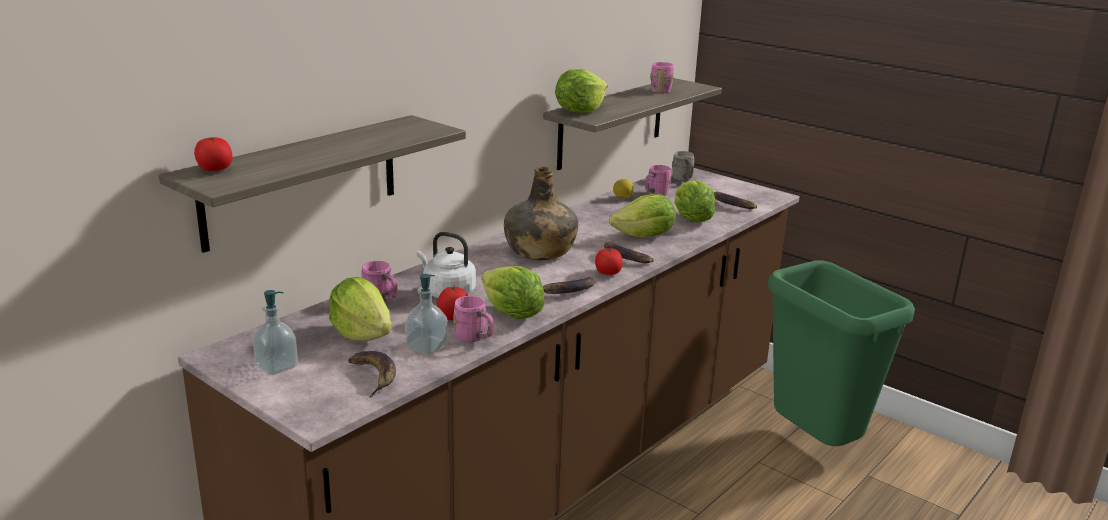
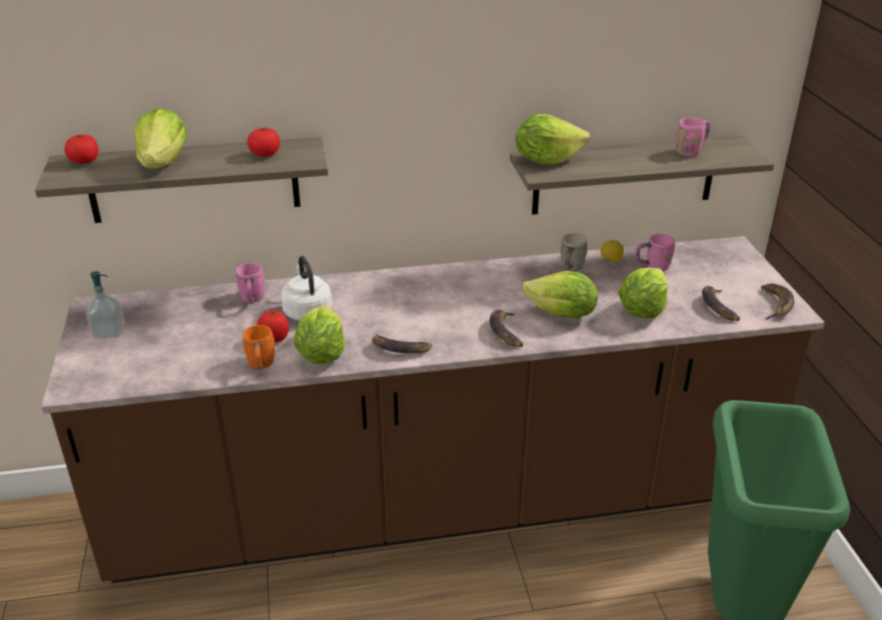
camera: 40 degrees right, 10 degrees up
lettuce [329,277,392,341] -> lettuce moved to [134,108,187,169]
banana [348,351,396,397] -> banana moved to [761,283,794,320]
soap dispenser [405,274,448,355] -> none
pink mug [453,296,494,342] -> orange mug [243,325,275,370]
green bottle [504,167,578,260] -> none
tomato [595,248,623,275] -> tomato moved to [247,127,280,157]
grey mug [672,151,694,181] -> grey mug moved to [561,233,588,271]

